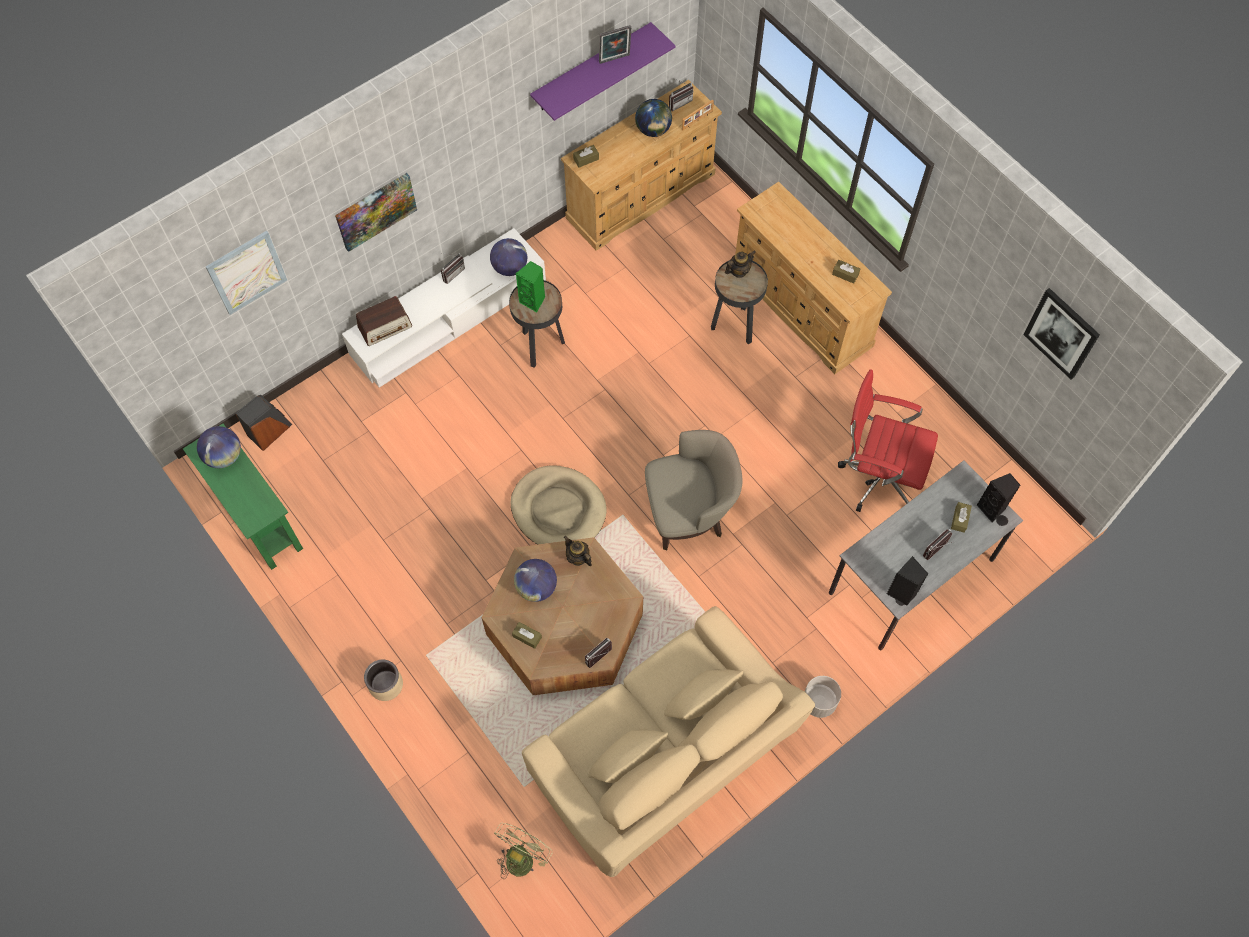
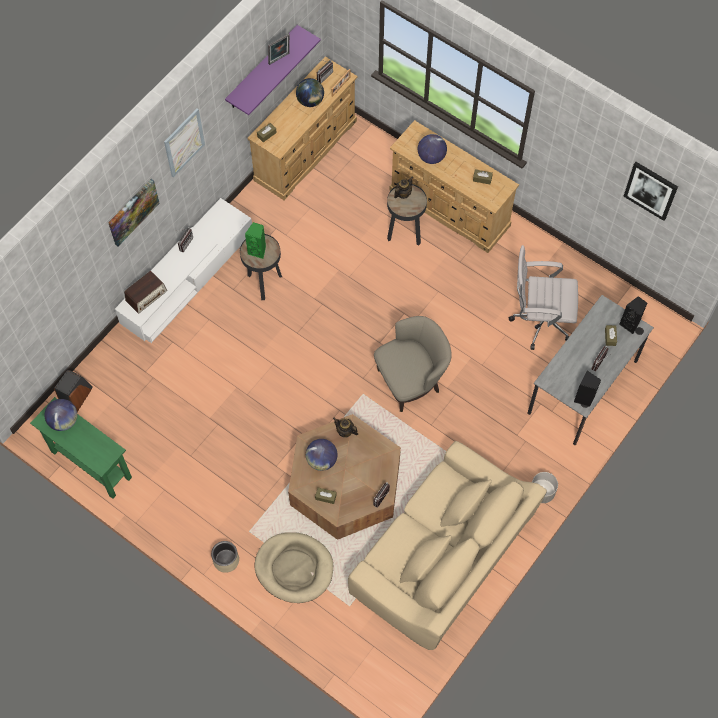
camera: 15 degrees left, 0 degrees up
picture [206,231,287,315] -> picture moved to [164,108,205,177]
globe [490,238,527,276] -> globe moved to [418,134,447,164]
green fan [494,823,553,879] -> none
beige dog bed [511,465,607,545] -> beige dog bed moved to [254,532,333,603]
red office chair [838,369,938,512] -> white office chair [509,245,578,350]

